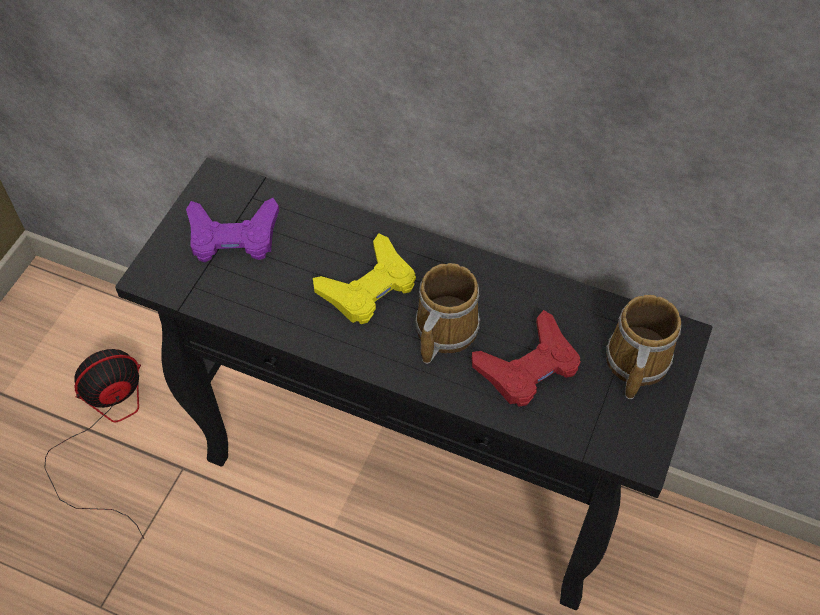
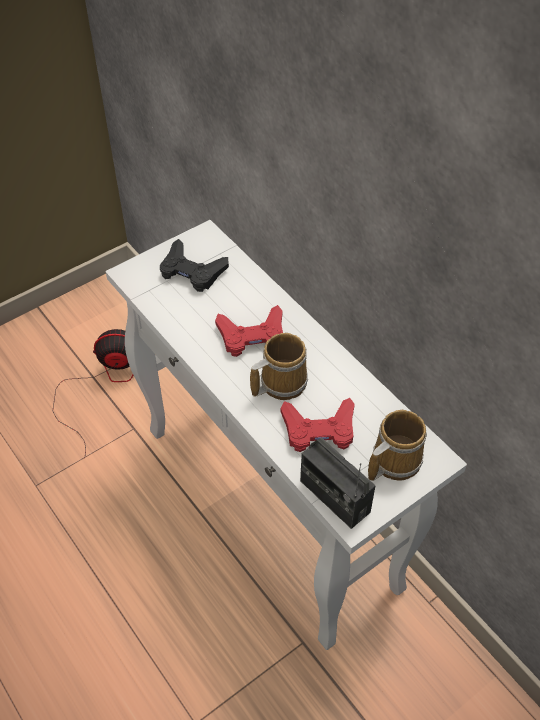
camera: 30 degrees right, 5 degrees down
black console table [115,158,713,610] -> white console table [105,220,467,650]
purple game controller [186,198,279,262] -> black game controller [160,239,229,292]
yellow game controller [313,233,416,324] -> red game controller [215,305,283,357]
none -> radio [300,438,375,529]

